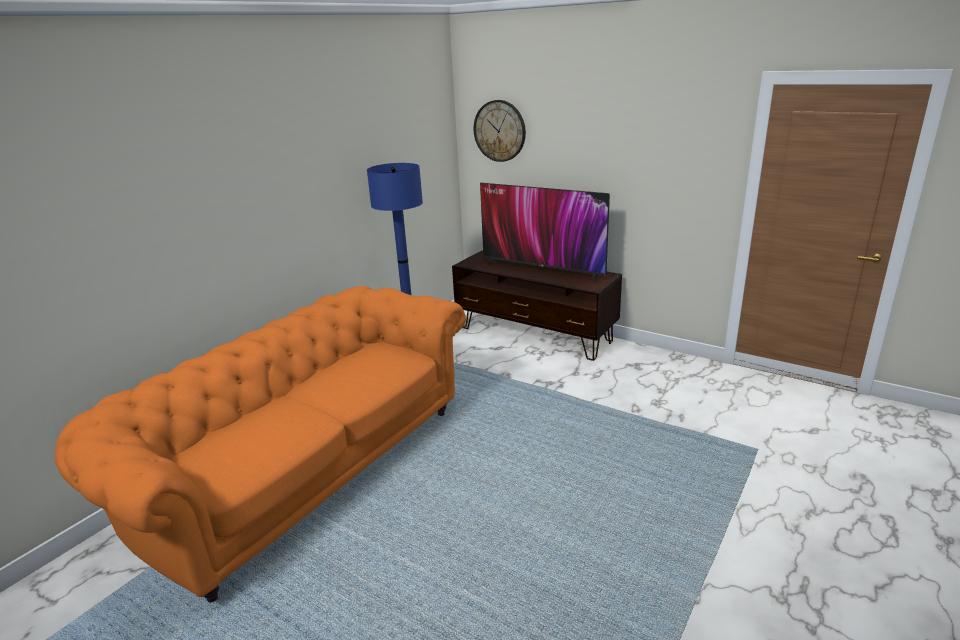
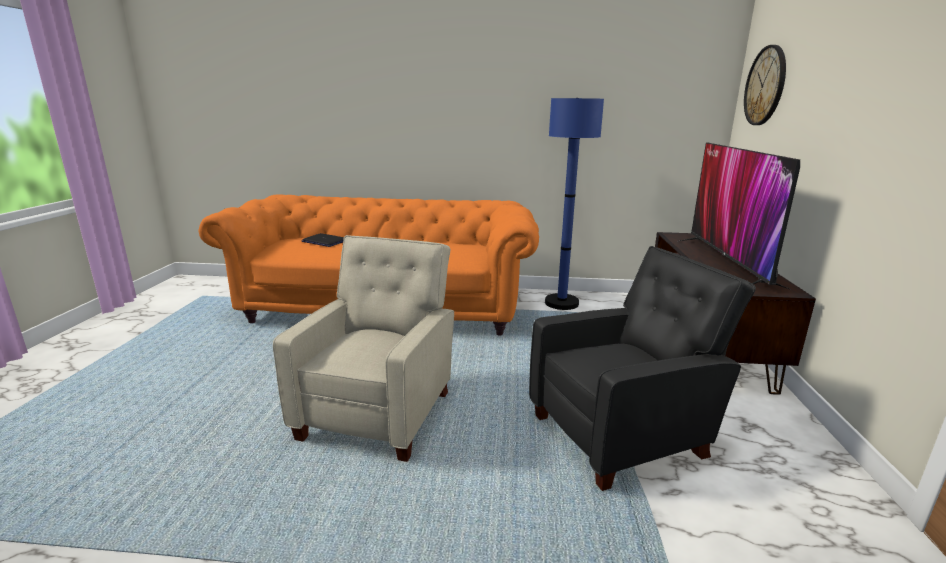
camera: 60 degrees right, 5 degrees down
none -> beige armchair [273,235,454,462]
none -> laptop [302,233,344,247]
none -> black armchair [529,246,756,491]

